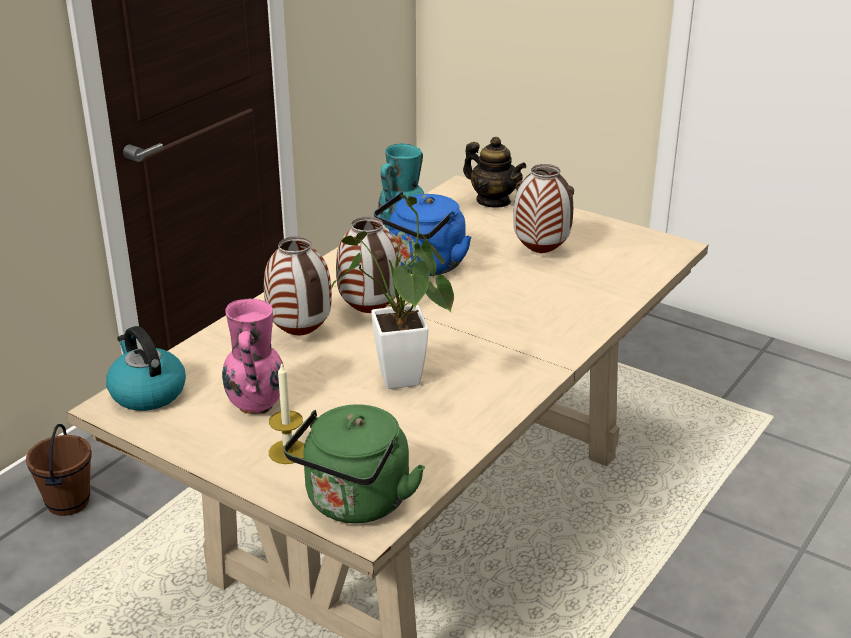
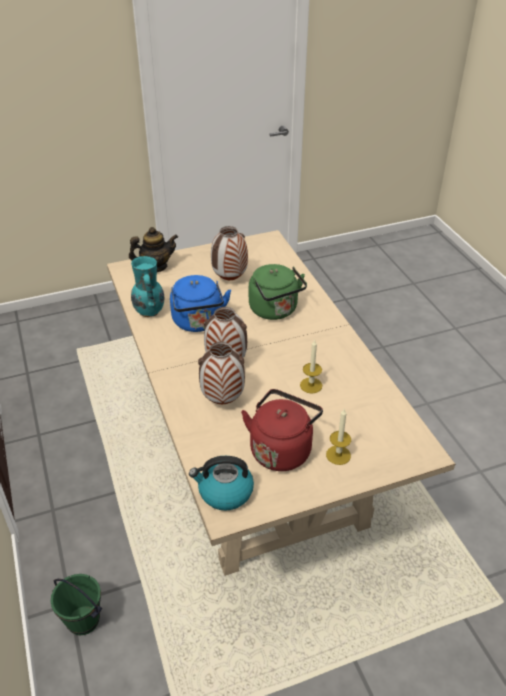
camera: 55 degrees left, 10 degrees up
brown bucket [26,424,92,516] -> green bucket [50,574,102,635]
pink vase [222,299,284,414] -> red kettle [241,389,323,471]
green kettle [284,404,425,523] -> green kettle moved to [249,264,307,320]
potted plant [330,194,454,389] -> candle [300,340,322,393]

